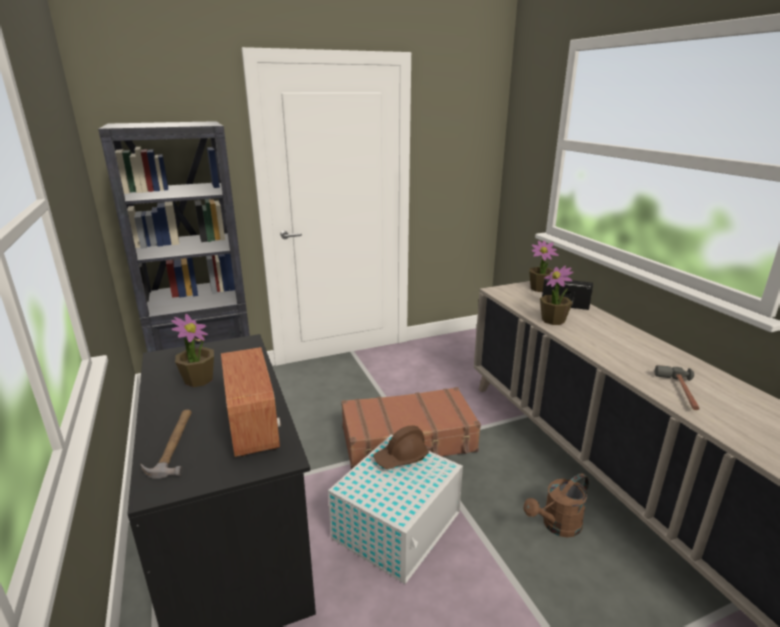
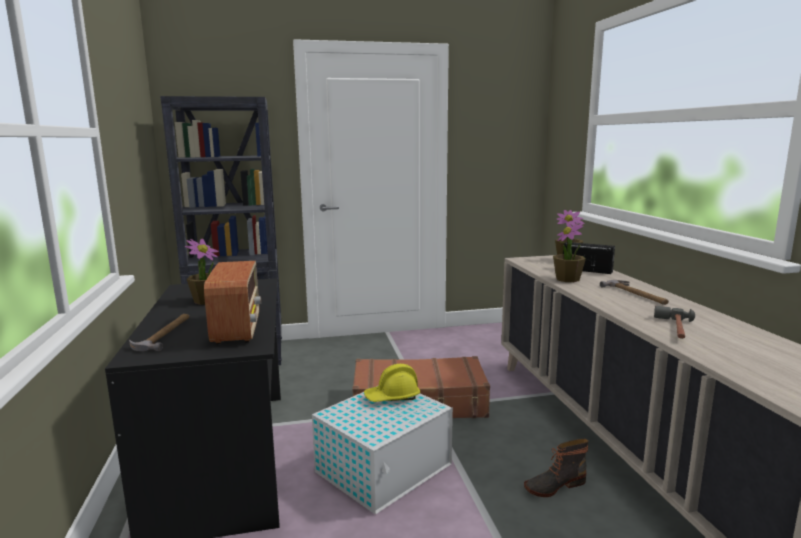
camera: 10 degrees right, 10 degrees down
brown hard hat [373,425,429,469] -> yellow hard hat [364,364,420,402]
brown watering can [523,473,589,537] -> boot [524,439,588,497]
none -> hammer [600,280,669,305]

